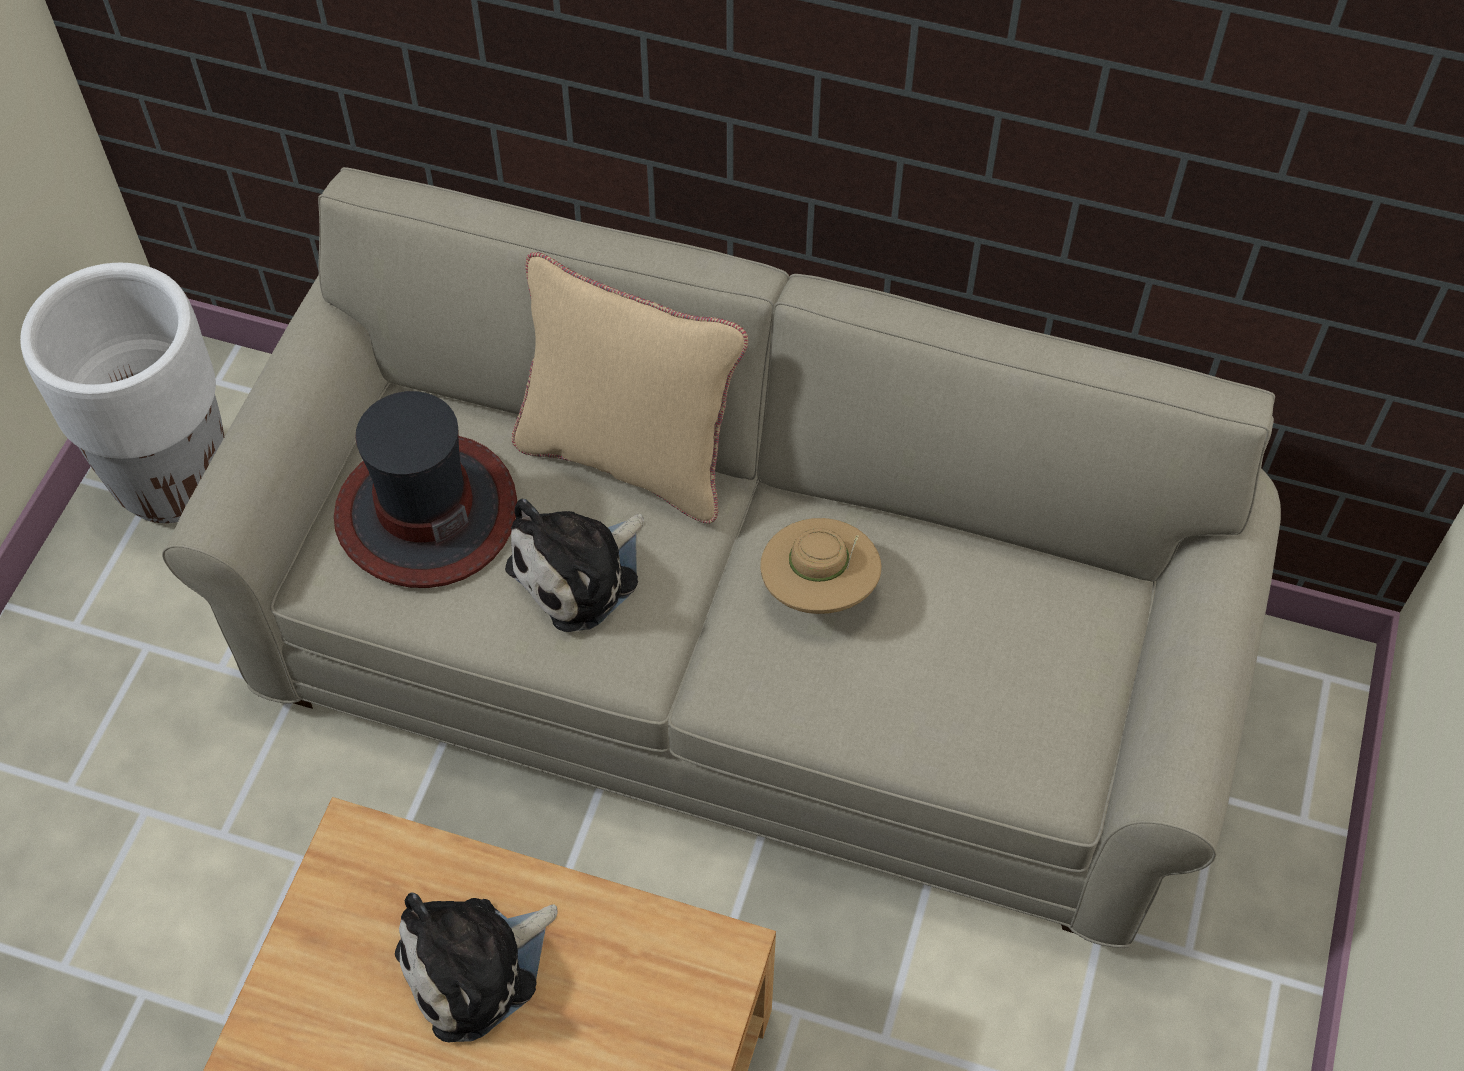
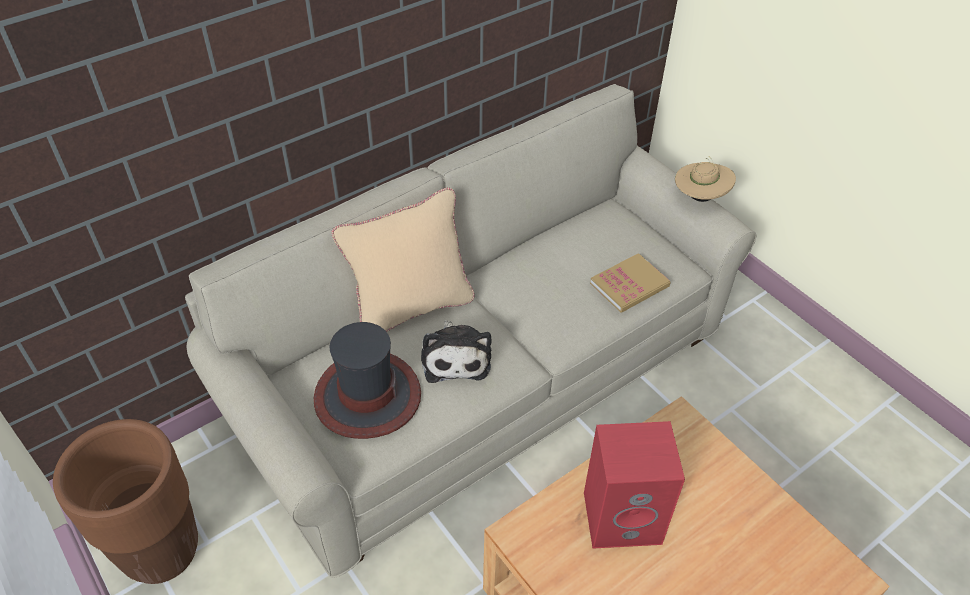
camera: 55 degrees left, 10 degrees down
white planter [20,263,225,523] -> brown planter [53,419,198,584]
plush toy [395,892,557,1042] -> red speaker [584,421,685,549]
beige hat [760,518,881,614] -> beige hat moved to [675,156,736,202]
none -> book [590,253,671,312]

